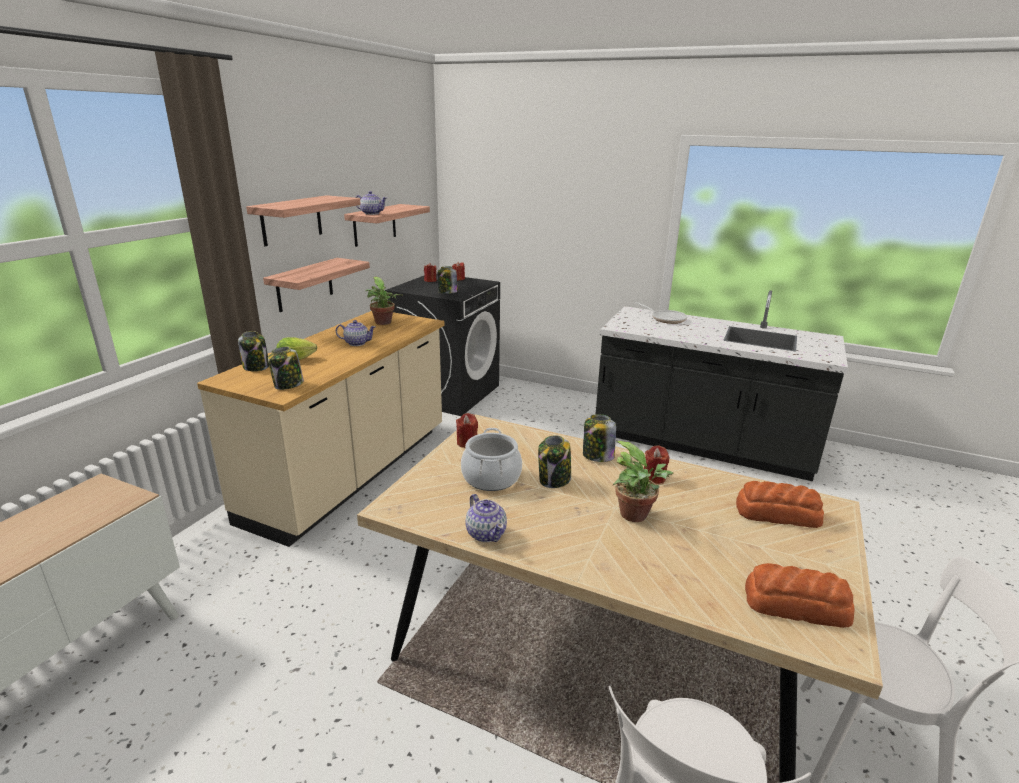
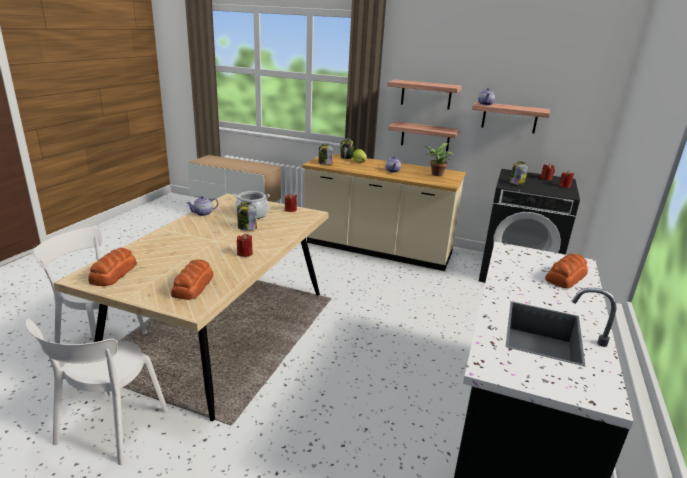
camera: 85 degrees right, 0 degrees up
jar [583,414,616,462] -> none
potted plant [613,441,673,522] -> none
frying pan [635,302,687,324] -> bread [545,254,588,288]

